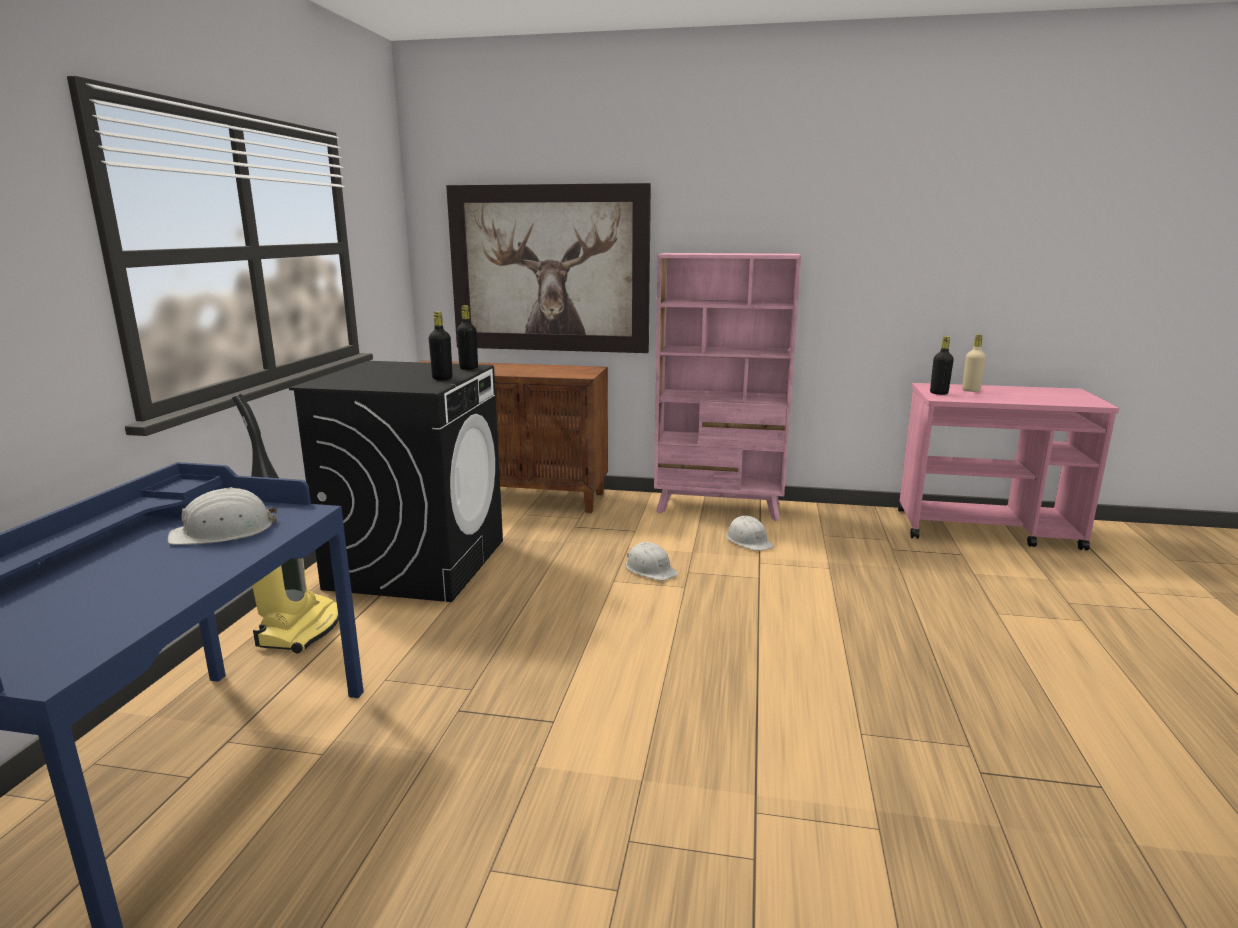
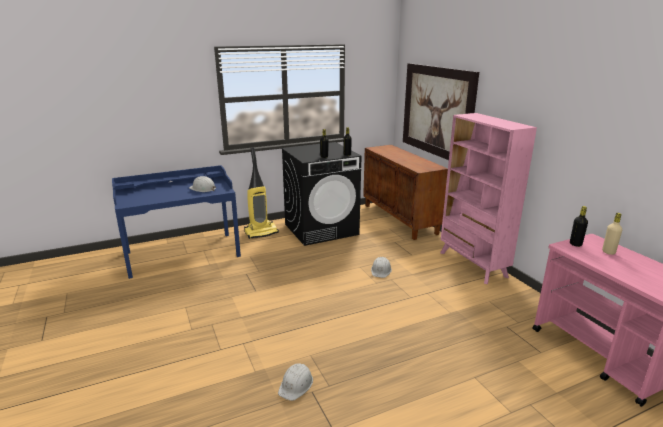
camera: 55 degrees right, 5 degrees up
white hard hat [726,516,774,551] -> white hard hat moved to [278,363,313,401]

